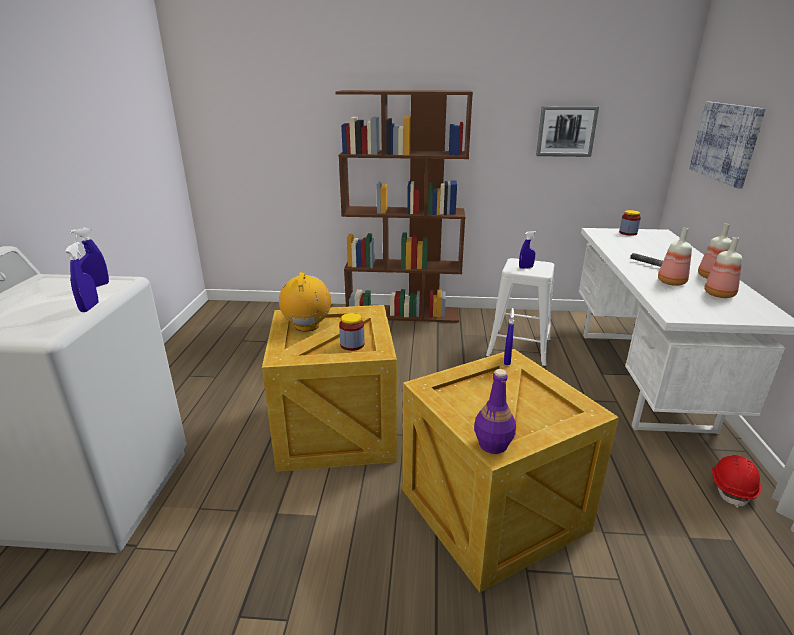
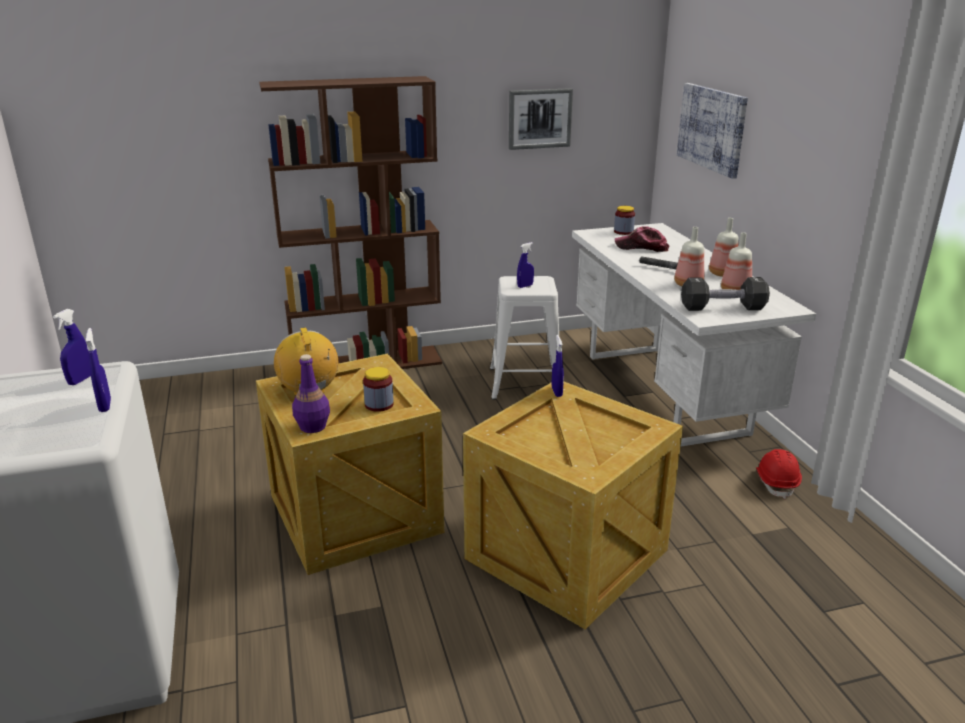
camera: 20 degrees left, 0 degrees up
purple bottle [474,369,516,454] -> purple bottle moved to [292,354,330,433]
none -> cap [615,226,669,252]
none -> black dumbbell [681,277,770,311]

